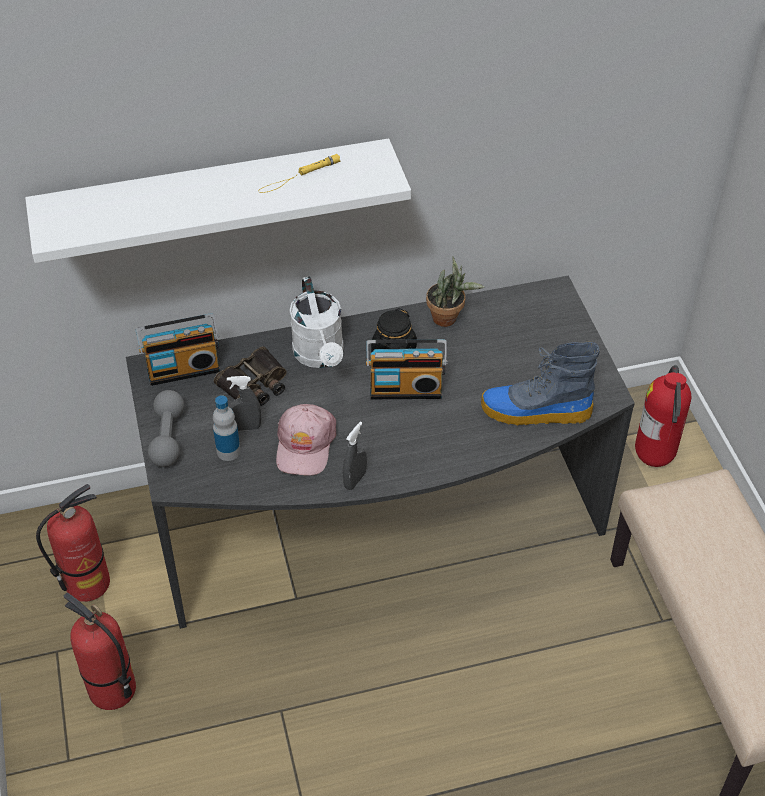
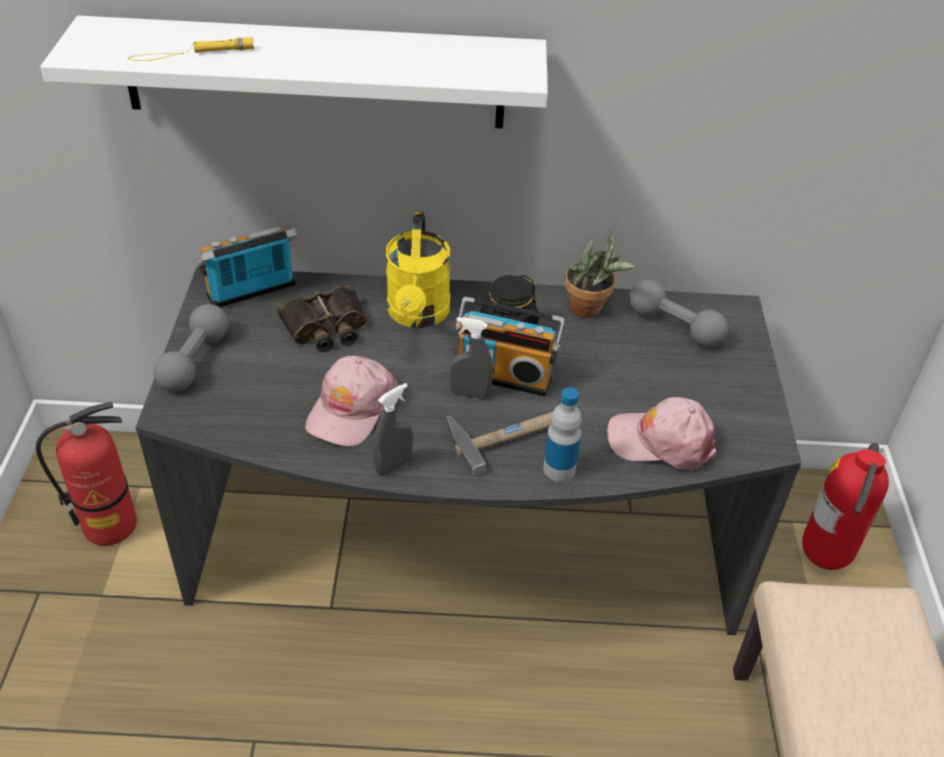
camera: 15 degrees right, 5 degrees down
fire extinguisher [64,592,136,710] -> none
radio [136,313,220,386] -> radio turned 150 degrees clockwise [197,227,298,307]
bottle [213,395,241,461] -> bottle moved to [543,387,582,481]
grey spray bottle [227,376,261,431] -> grey spray bottle moved to [449,317,493,399]
yellow flashlight [258,154,341,193] -> yellow flashlight moved to [128,37,254,61]
white watering can [289,276,344,368] -> yellow watering can [385,212,450,328]
boot [481,341,600,425] -> pink cap [607,397,717,470]
none -> hammer [447,412,553,476]
none -> grey dumbbell [629,280,728,347]

